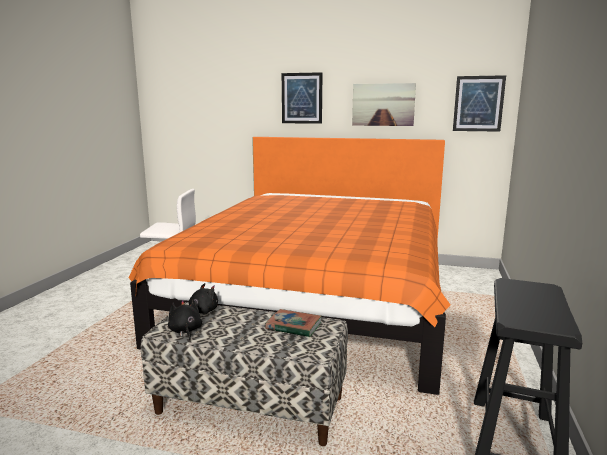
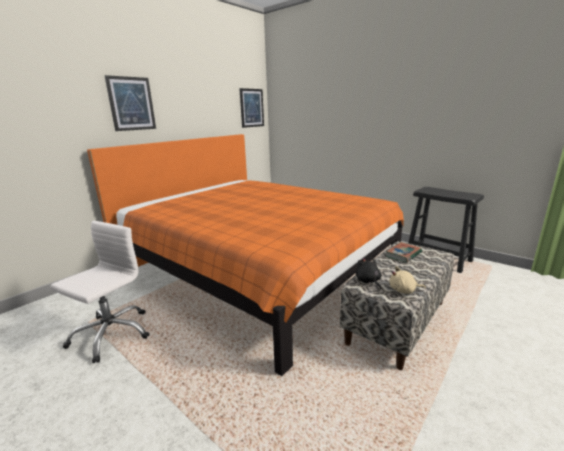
camera: 65 degrees left, 5 degrees up
black plush toy [168,300,202,341] -> beige plush toy [389,266,426,294]
picture [352,83,416,126] -> none

